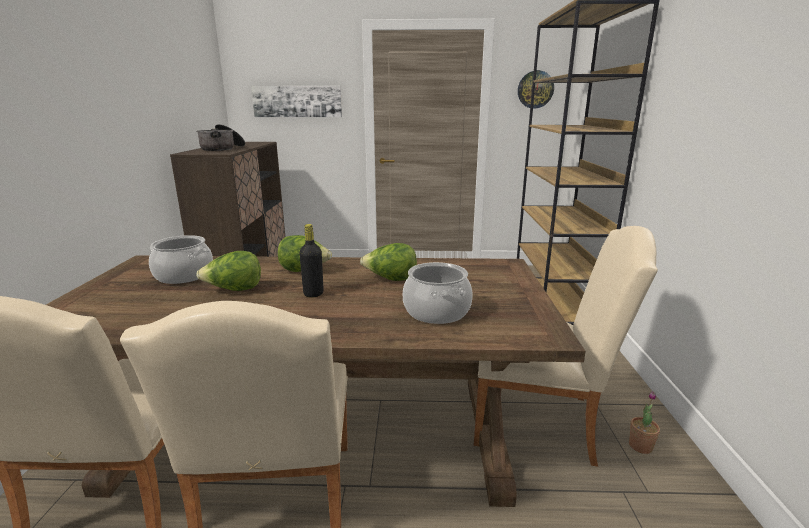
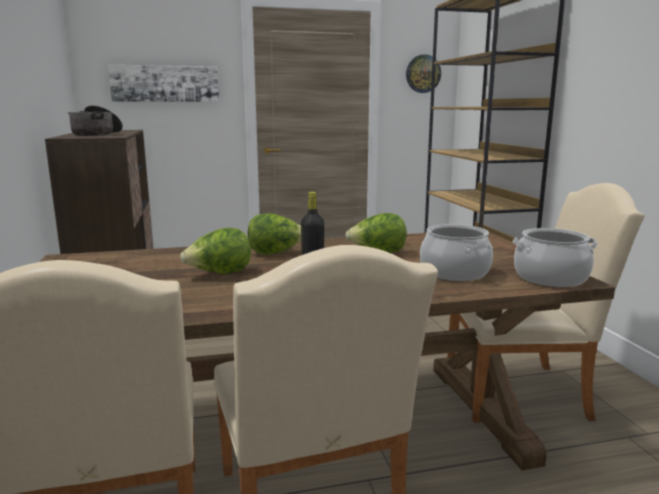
camera: 15 degrees left, 5 degrees down
cooking pot [149,235,213,284] -> cooking pot moved to [512,228,598,287]
potted plant [629,391,660,454] -> none

